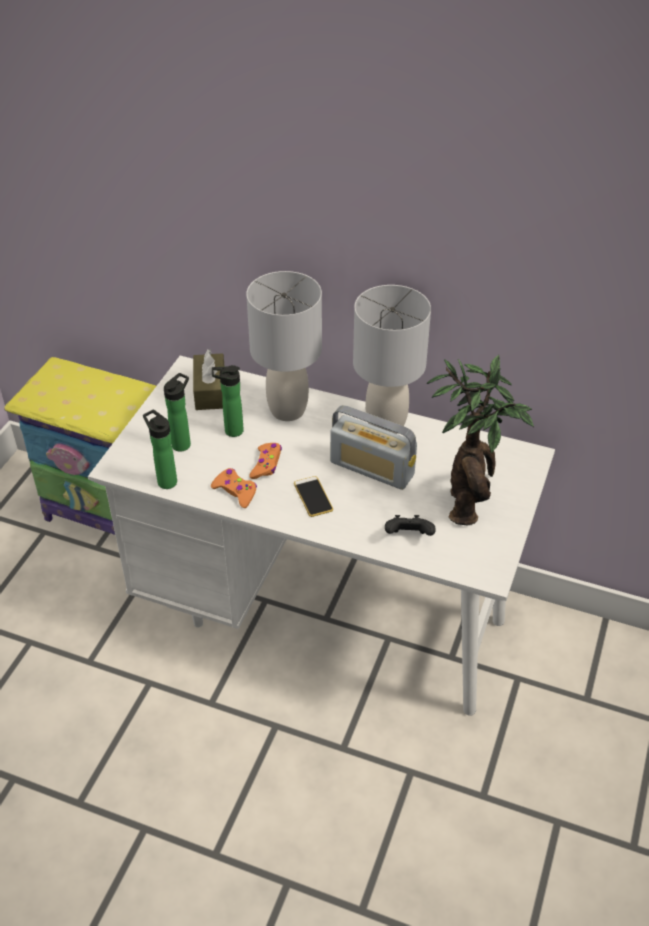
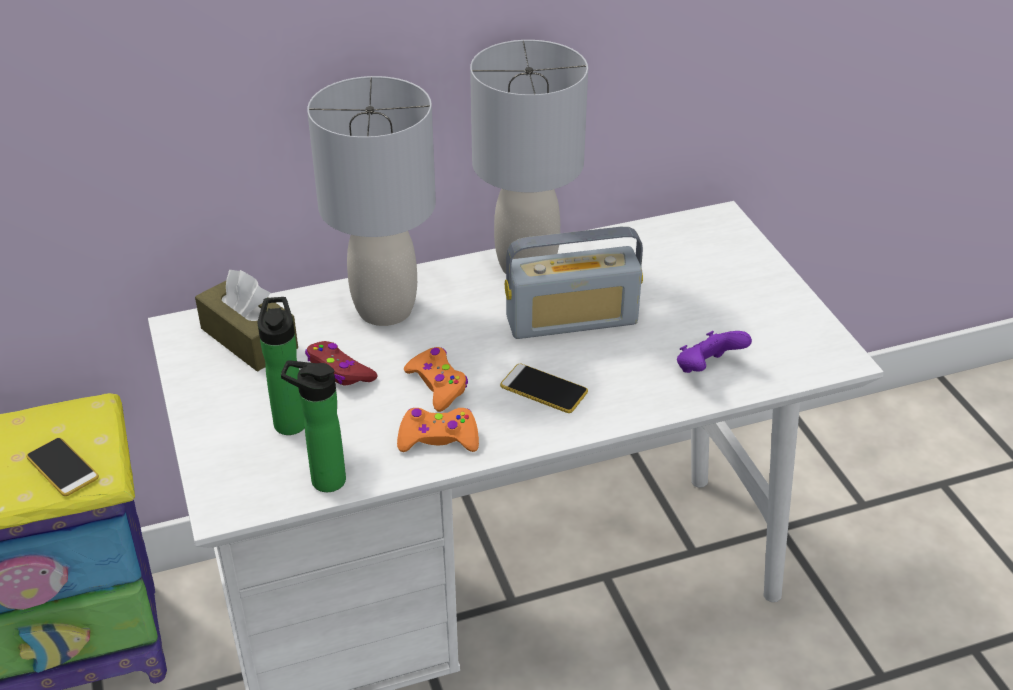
camera: 40 degrees left, 5 degrees down
bottle [212,365,244,437] -> red game controller [305,341,377,385]
black game controller [385,515,436,536] -> purple game controller [677,331,752,373]
potted plant [426,355,534,526] -> none
none -> phone [26,438,99,496]

